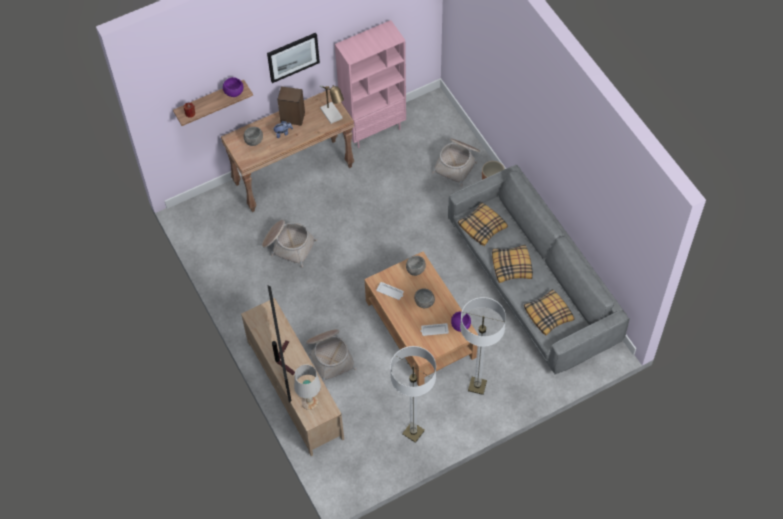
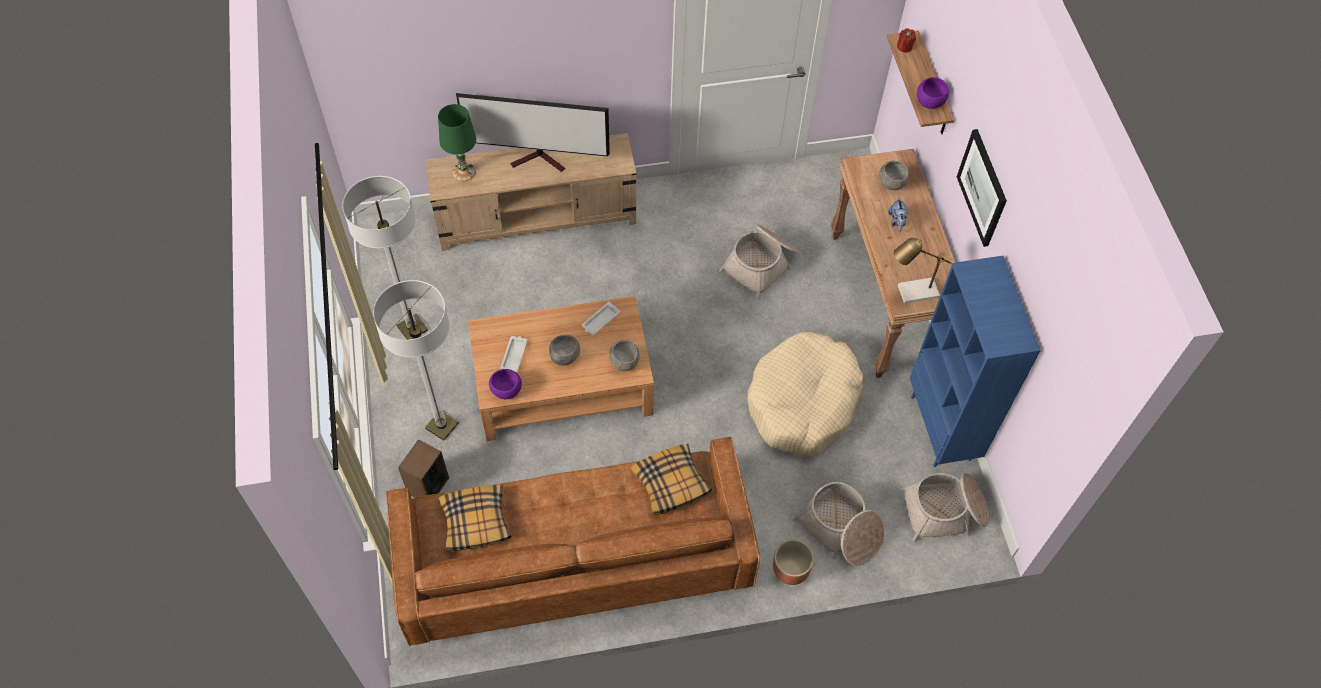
camera: 105 degrees right, 0 degrees up
speaker [277,86,305,126] -> speaker moved to [398,440,449,497]
white table lamp [294,365,321,410] -> green table lamp [438,104,476,181]
basket [306,329,357,383] -> basket moved to [901,473,989,542]
pink bookcase [335,20,406,148] -> blue bookcase [910,256,1041,467]
grey sofa [448,165,630,375] -> brown sofa [386,437,760,646]
pillow [492,245,533,283] -> none
none -> beige dog bed [748,332,863,456]

